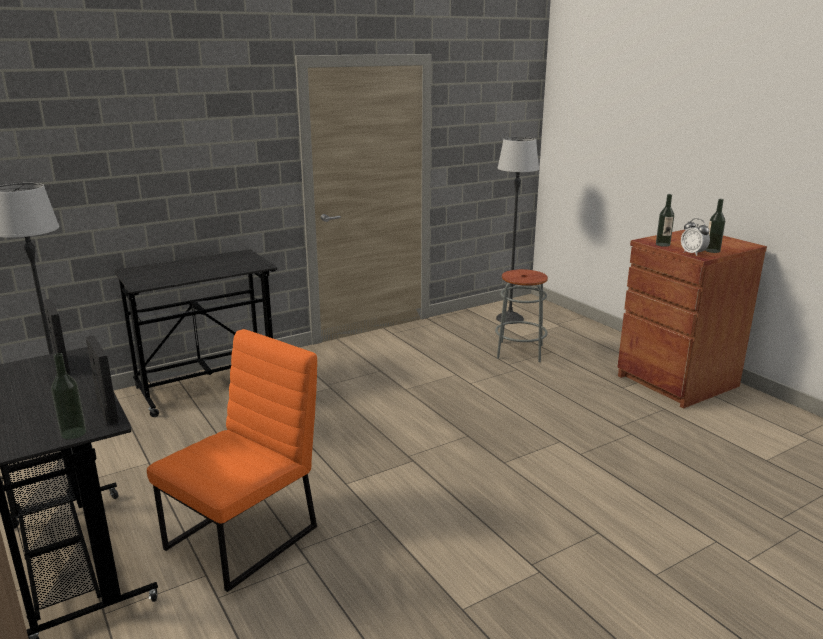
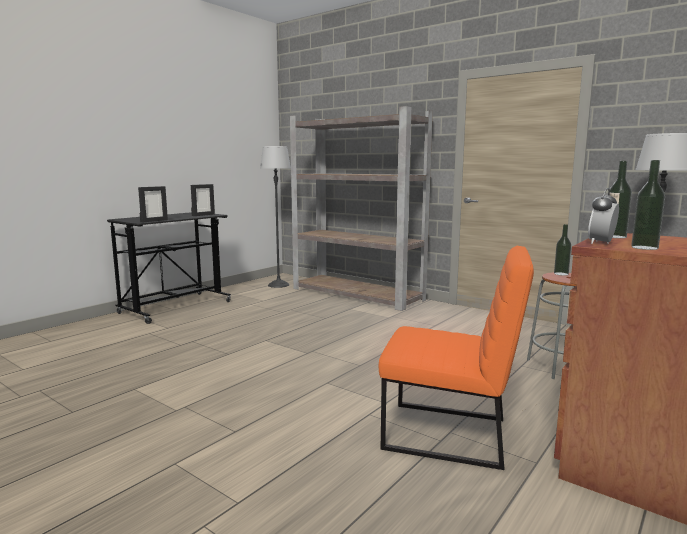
camera: 70 degrees right, 10 degrees down
bottle [51,353,86,439] -> bottle moved to [554,224,571,275]
black desk [114,249,277,417] -> brown bookcase [290,106,433,311]
orange chair [147,329,317,592] -> orange chair moved to [379,246,534,470]

